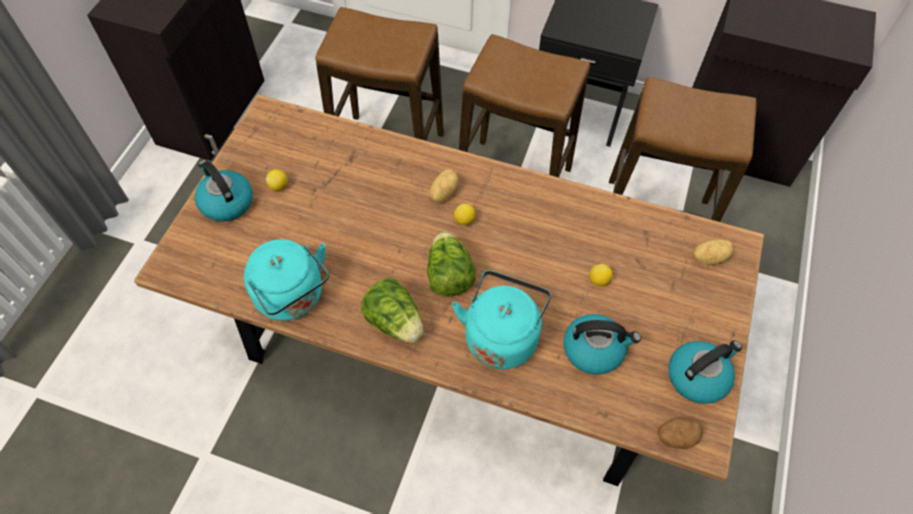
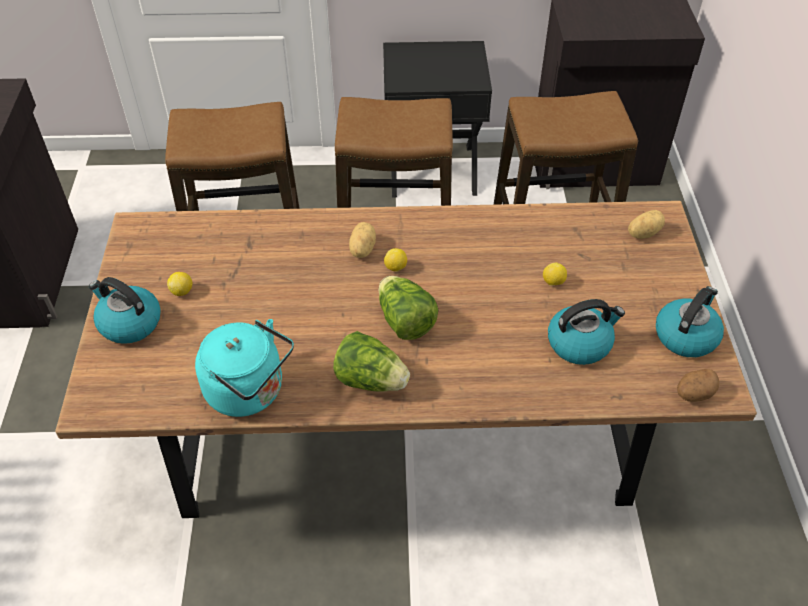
camera: 20 degrees left, 10 degrees down
turquoise kettle [452,270,551,369] -> none

